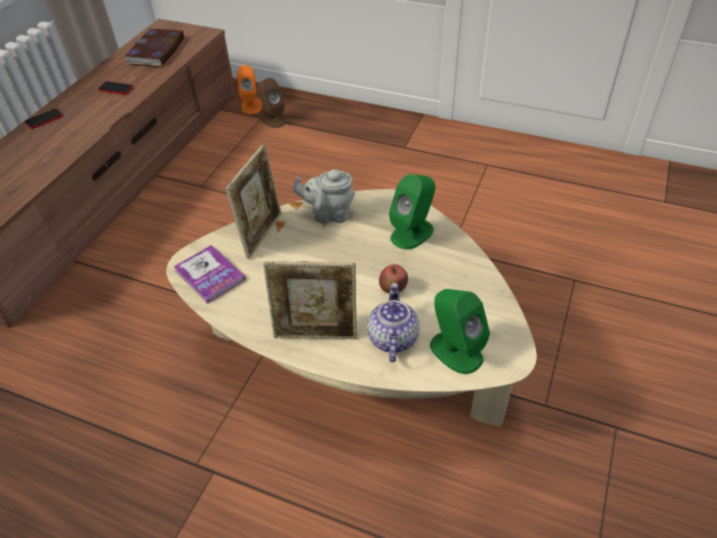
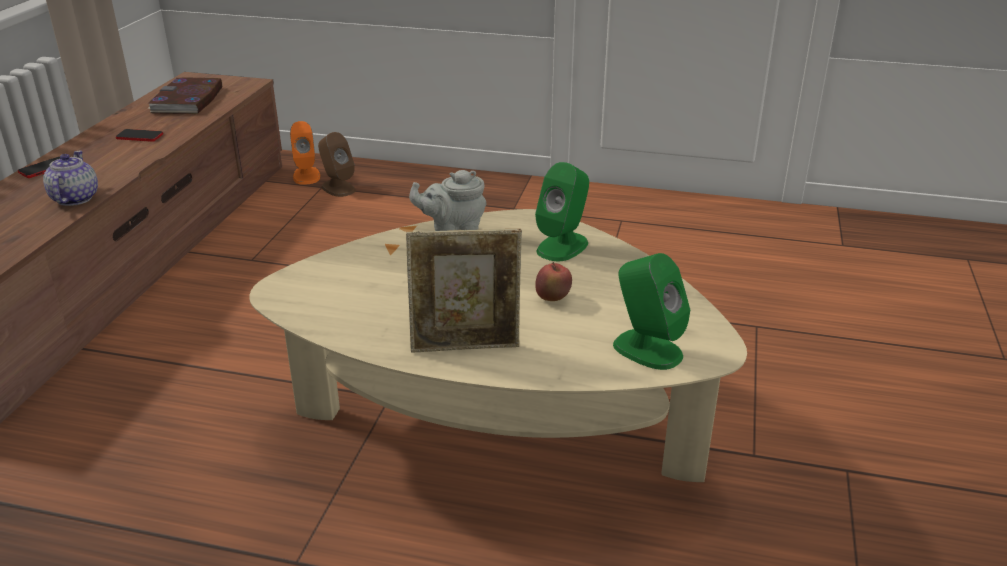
camera: 10 degrees left, 15 degrees down
book [174,245,246,304] -> none
picture frame [225,144,281,259] -> none
teapot [367,283,420,362] -> teapot moved to [43,151,98,206]

